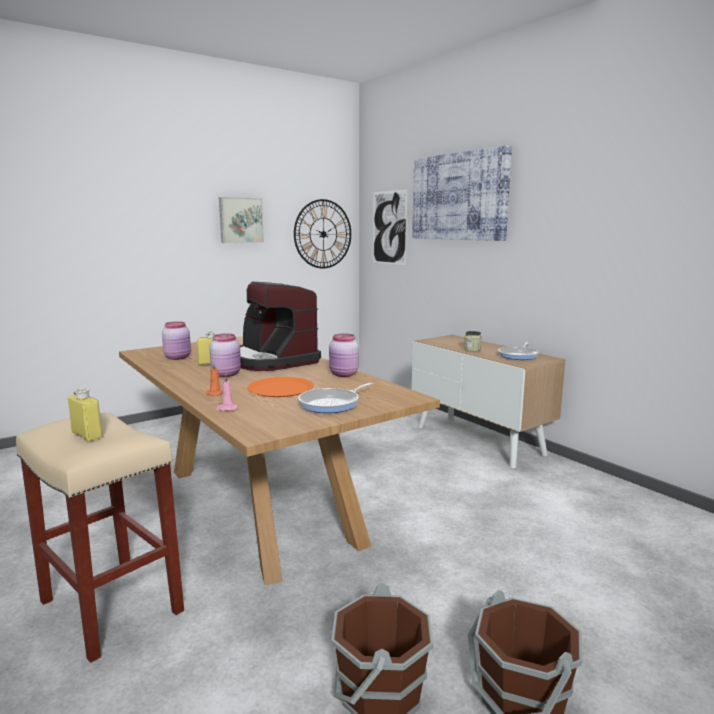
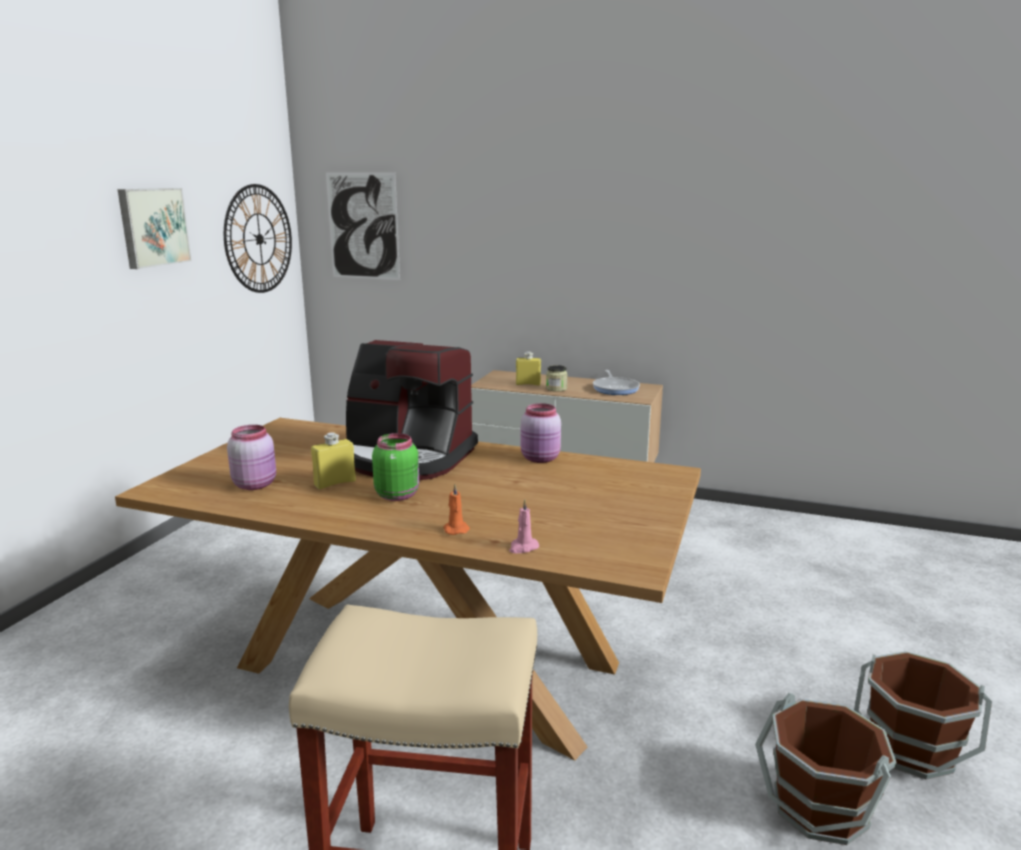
camera: 35 degrees left, 5 degrees up
yellow bottle [68,387,102,441] -> yellow bottle moved to [516,352,541,386]
pink jar [209,334,241,377] -> green jar [372,433,419,501]
orange plate [247,377,313,397] -> none
frying pan [298,383,373,413] -> none
picture [412,145,512,241] -> none

